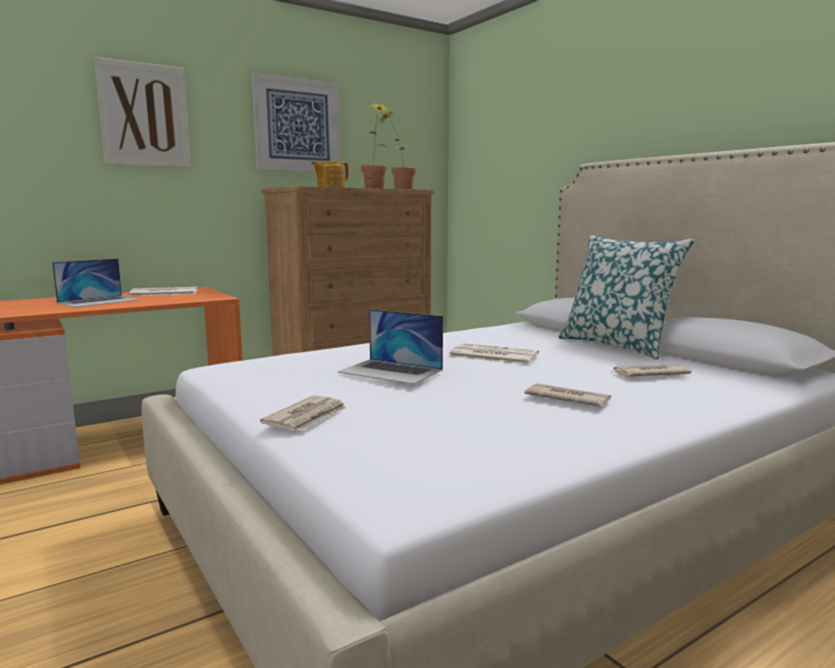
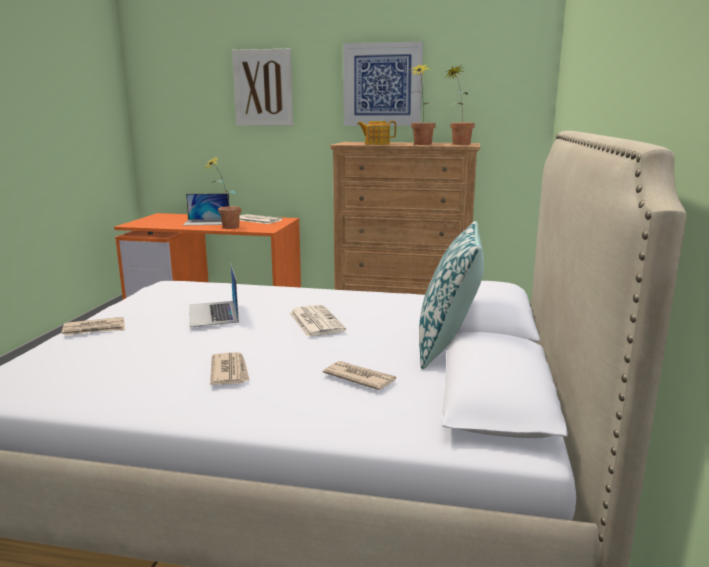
camera: 45 degrees right, 5 degrees up
none -> potted plant [204,157,241,229]

